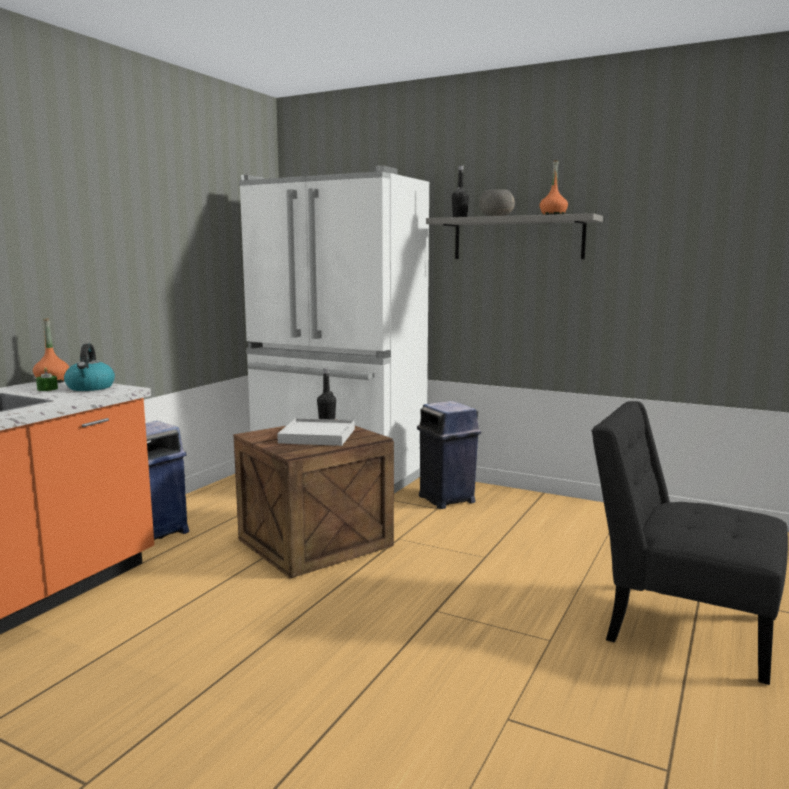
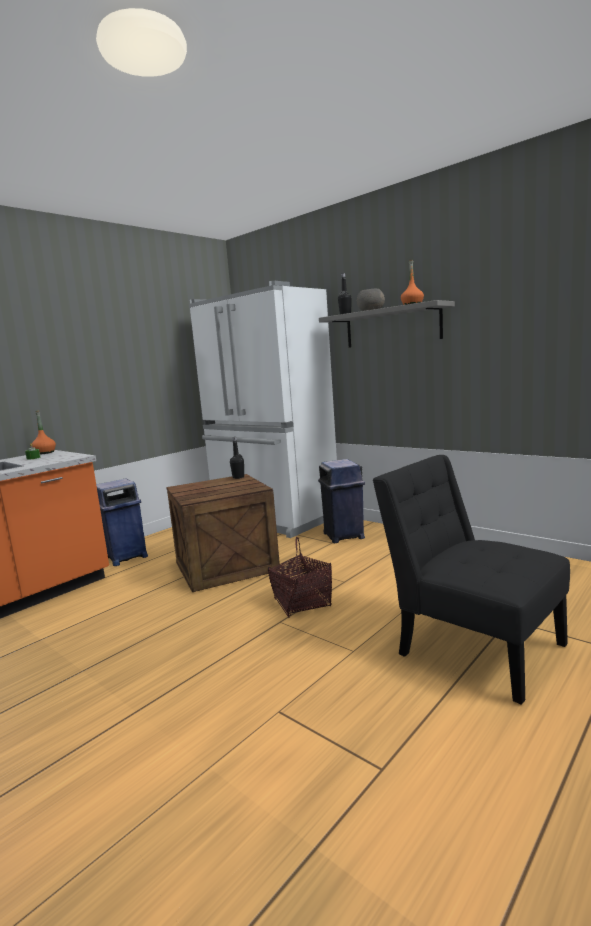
camera: 15 degrees right, 0 degrees up
kettle [64,344,115,391] -> none
white tray [277,418,355,446] -> none
none -> basket [268,537,332,618]

